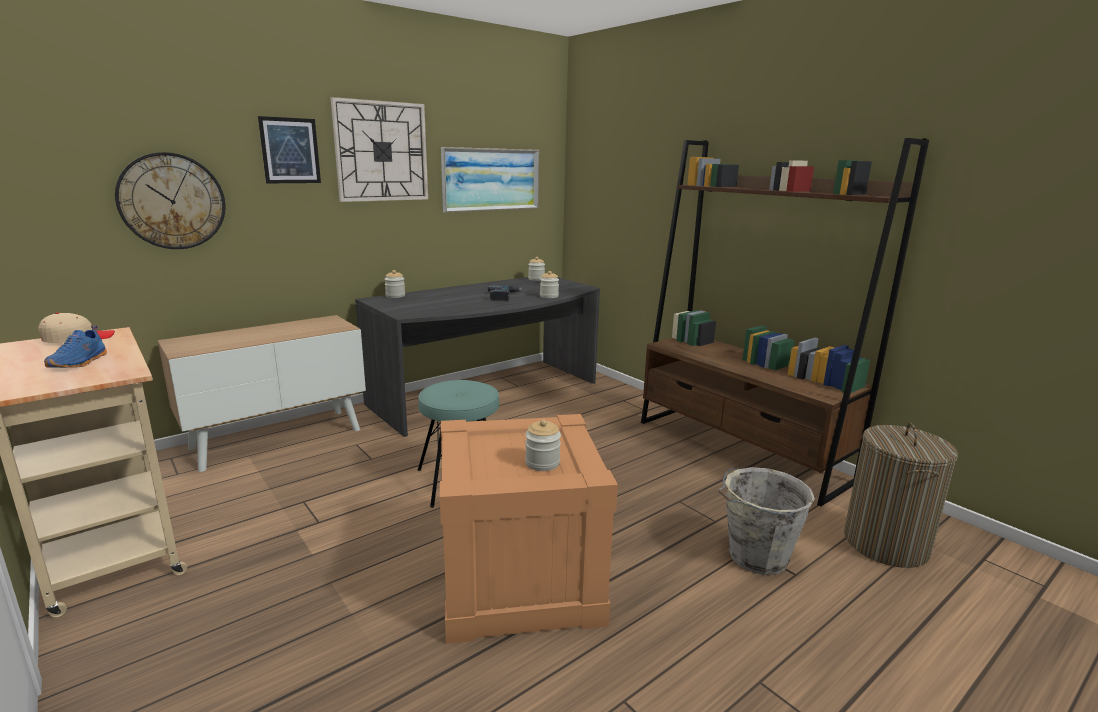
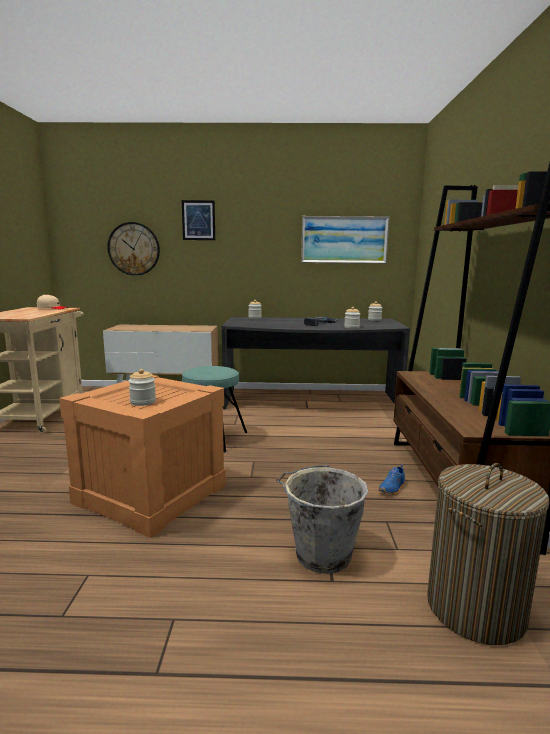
camera: 40 degrees right, 5 degrees down
blue shoe [44,326,107,368] -> blue shoe moved to [379,464,405,495]
wall clock [330,97,428,202] -> none

